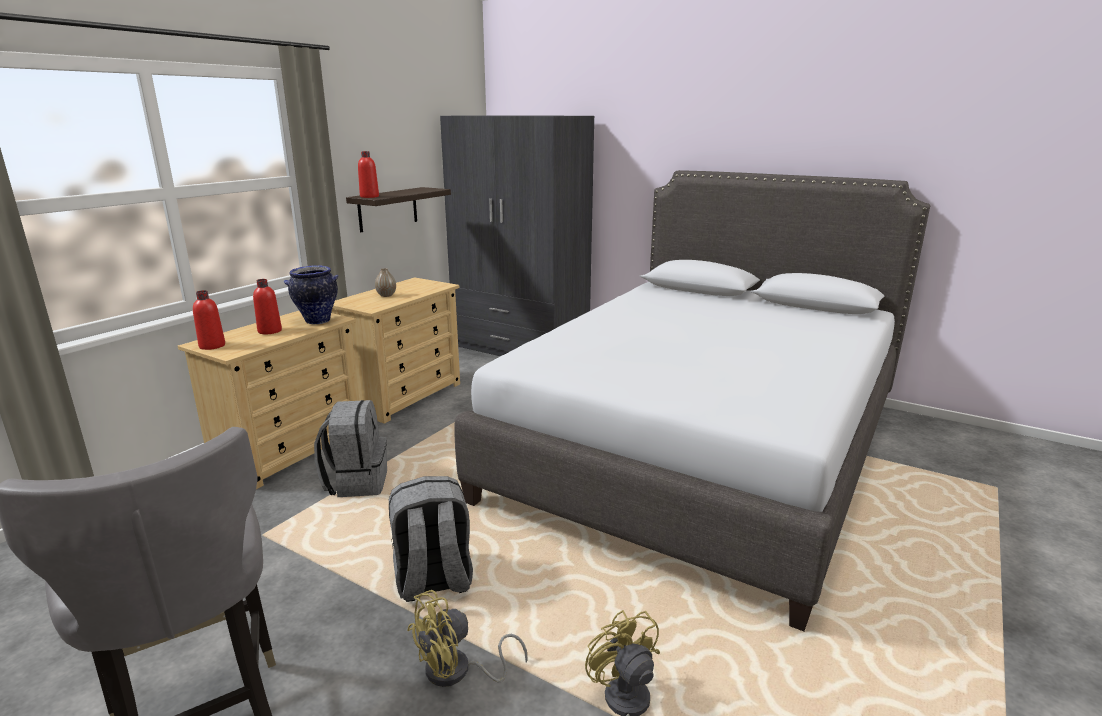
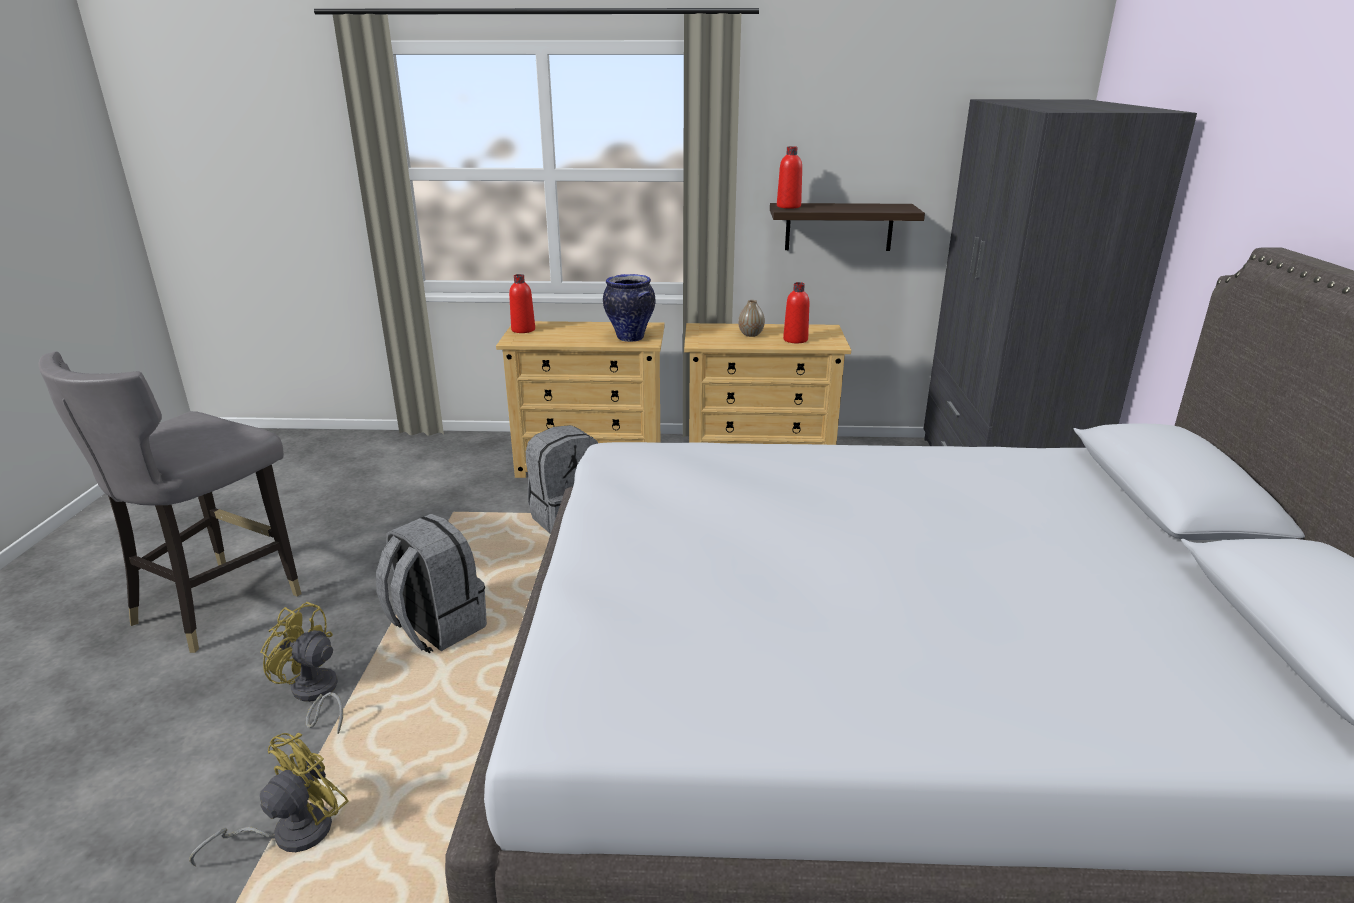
camera: 60 degrees right, 5 degrees up
red bottle [253,279,282,334] -> red bottle moved to [783,282,809,343]

